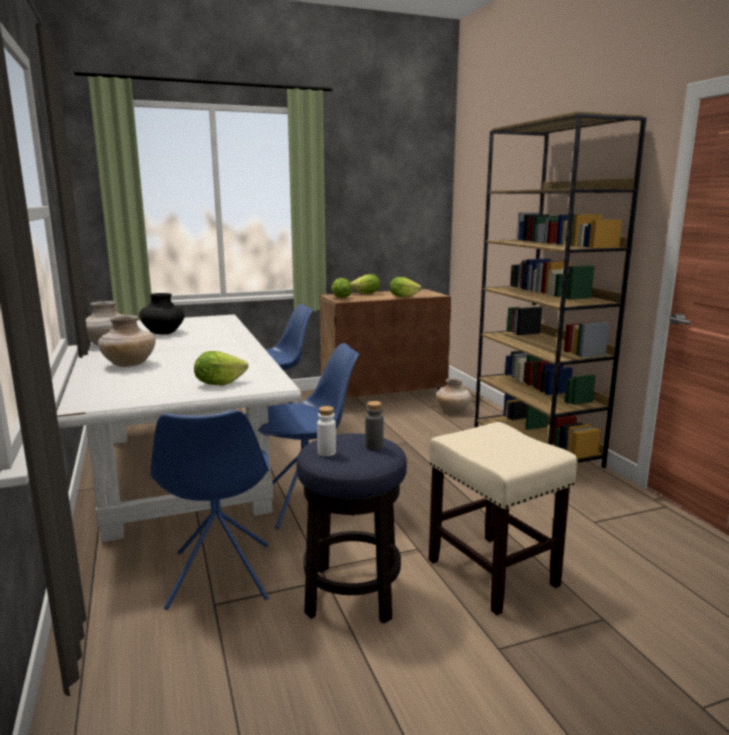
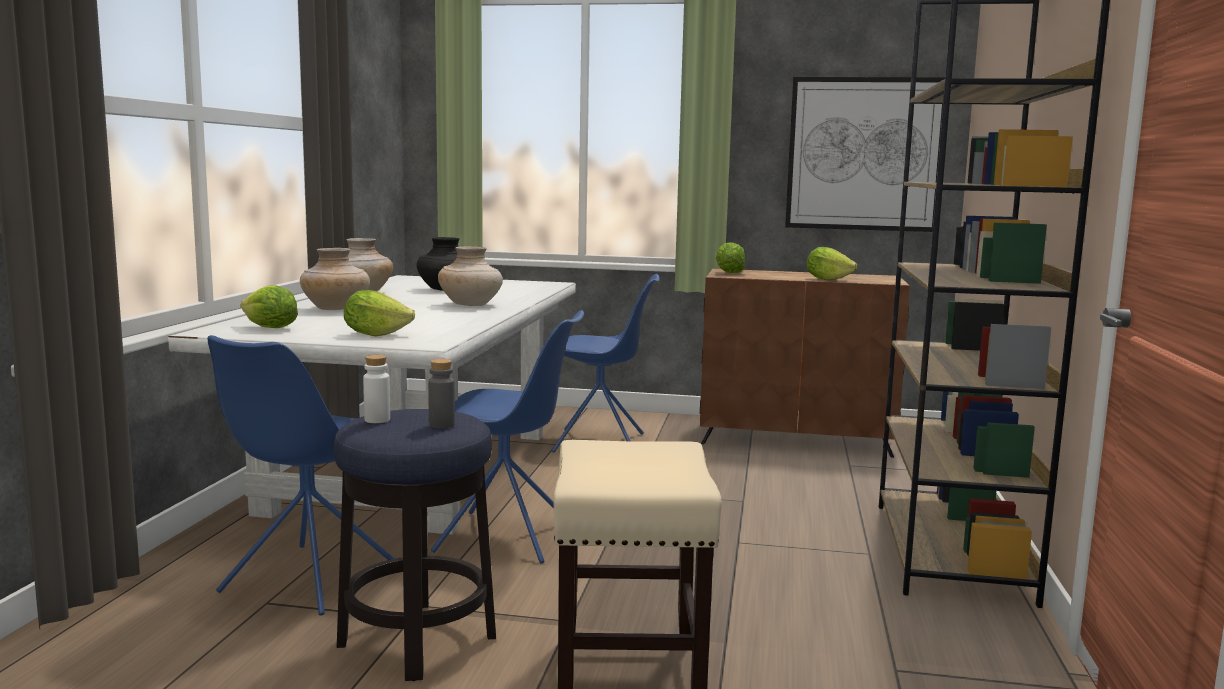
camera: 30 degrees right, 5 degrees down
lettuce [350,274,380,294] -> lettuce moved to [240,285,298,328]
beige vase [436,378,472,413] -> beige vase moved to [438,246,503,306]
none -> picture [785,77,945,232]

